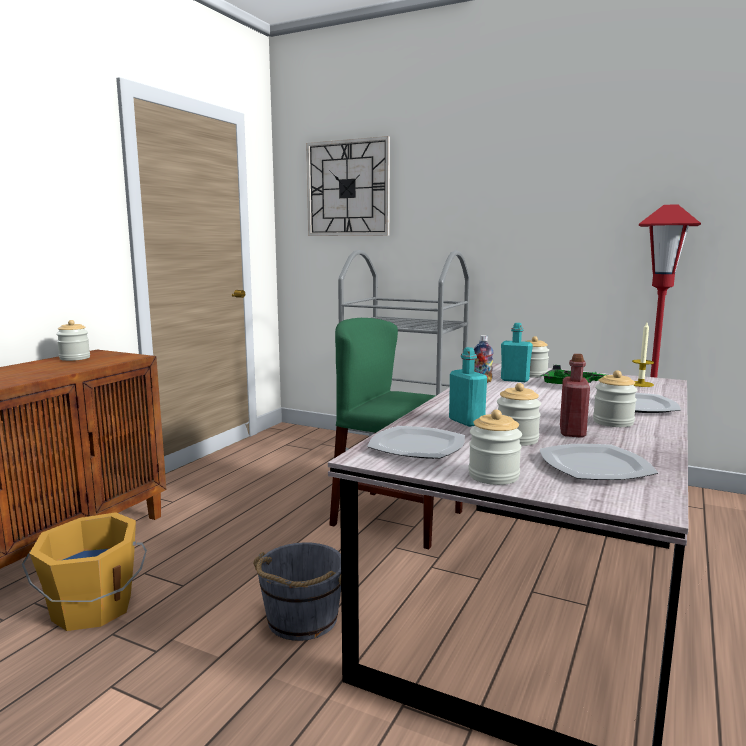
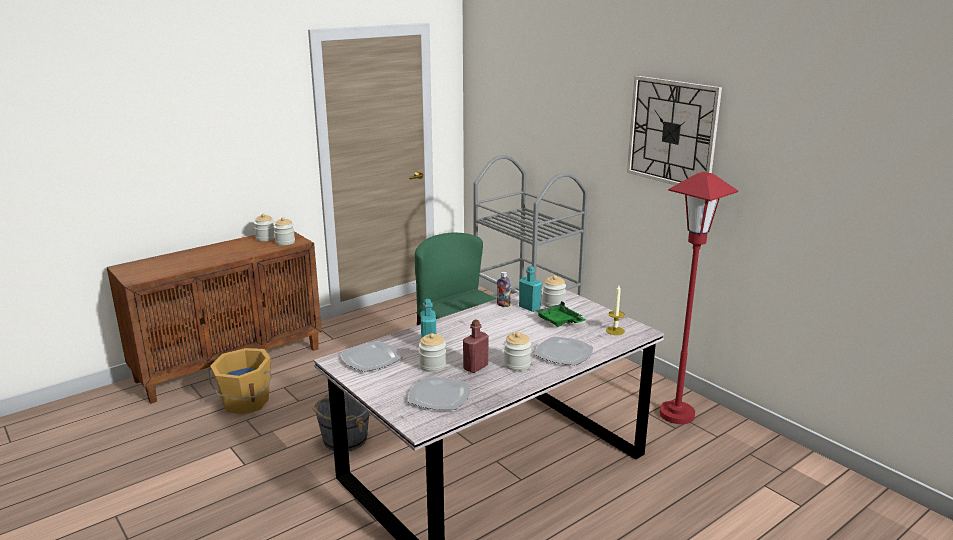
camera: 25 degrees right, 10 degrees up
wall clock [306,136,390,236] -> wall clock moved to [627,76,722,185]
jar [468,410,522,485] -> jar moved to [274,217,295,245]

